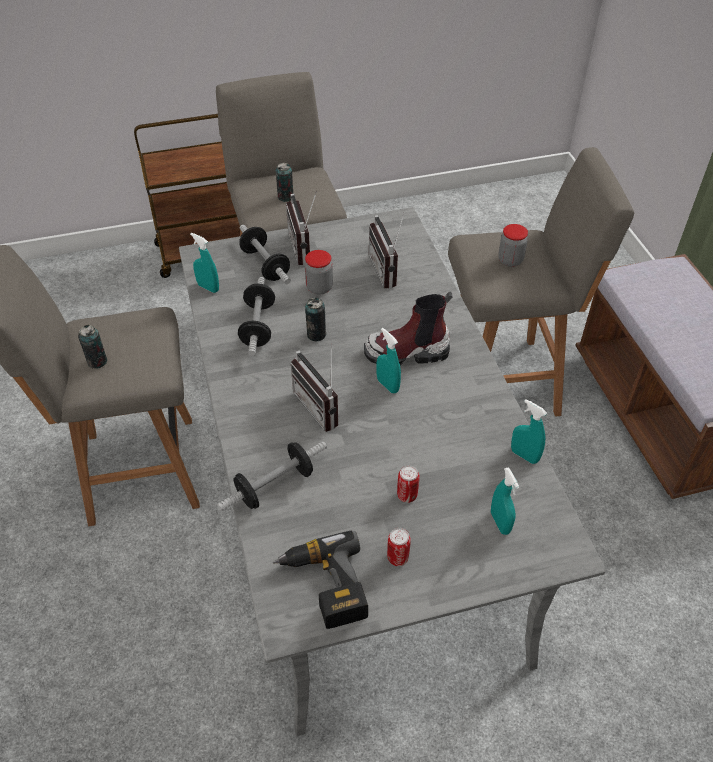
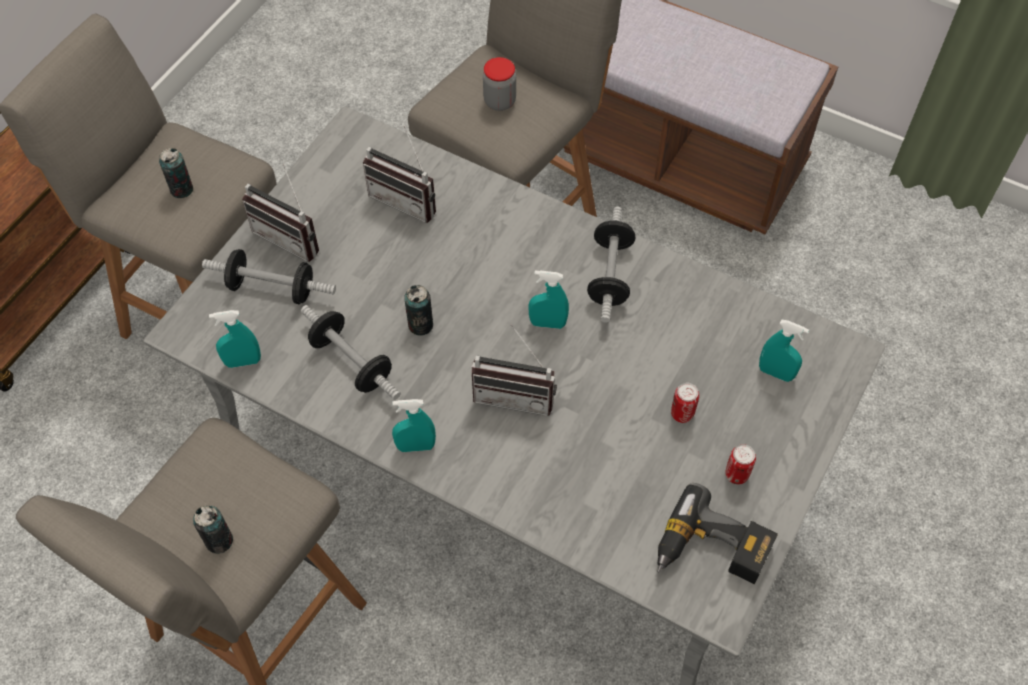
camera: 45 degrees left, 10 degrees up
dumbbell [217,441,327,511] -> dumbbell moved to [587,207,635,323]
jar [305,250,333,295] -> none
boot [364,292,452,366] -> none
turquoise spray bottle [511,399,547,464] -> turquoise spray bottle moved to [392,399,436,452]

